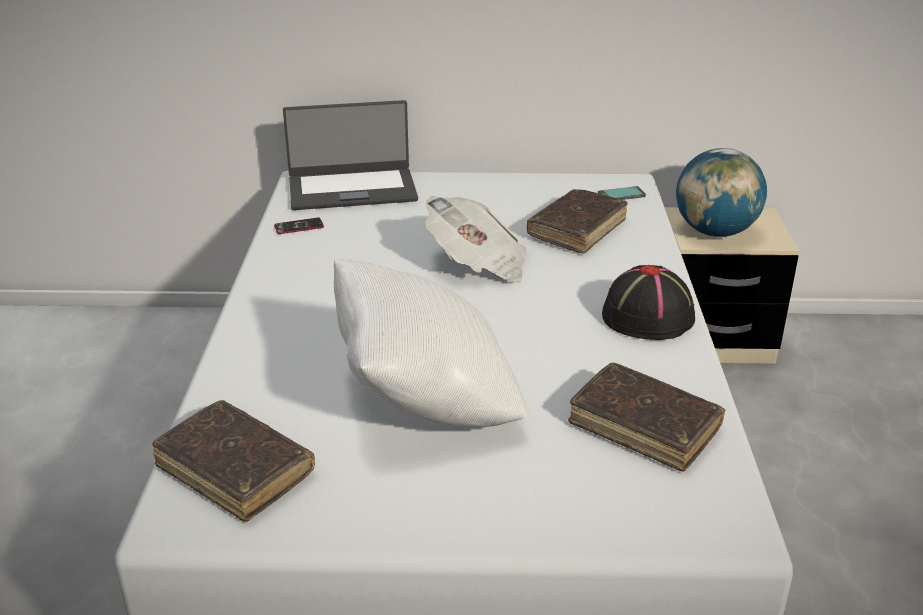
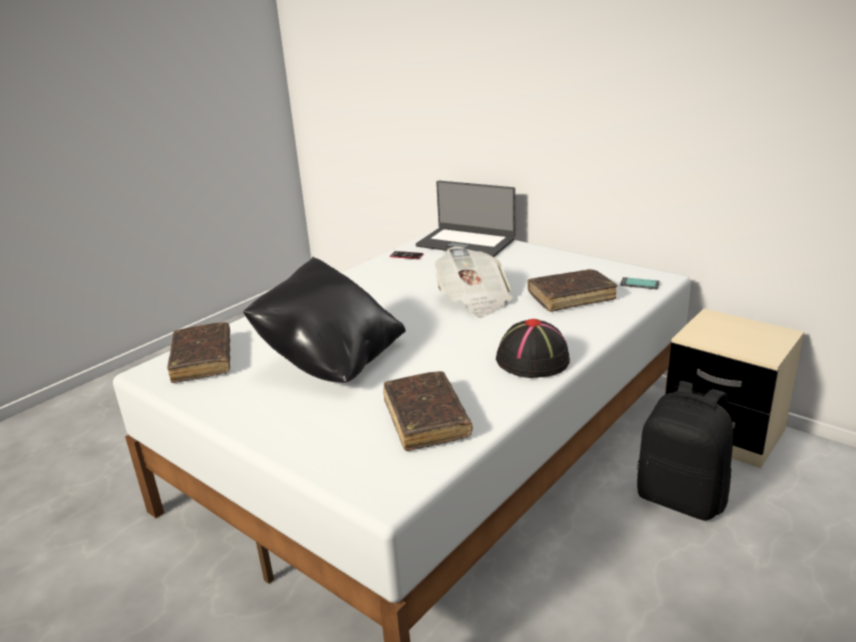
camera: 40 degrees right, 5 degrees down
white pillow [334,259,527,428] -> black pillow [243,257,406,382]
globe [676,148,767,237] -> none
none -> black backpack [637,381,733,520]

